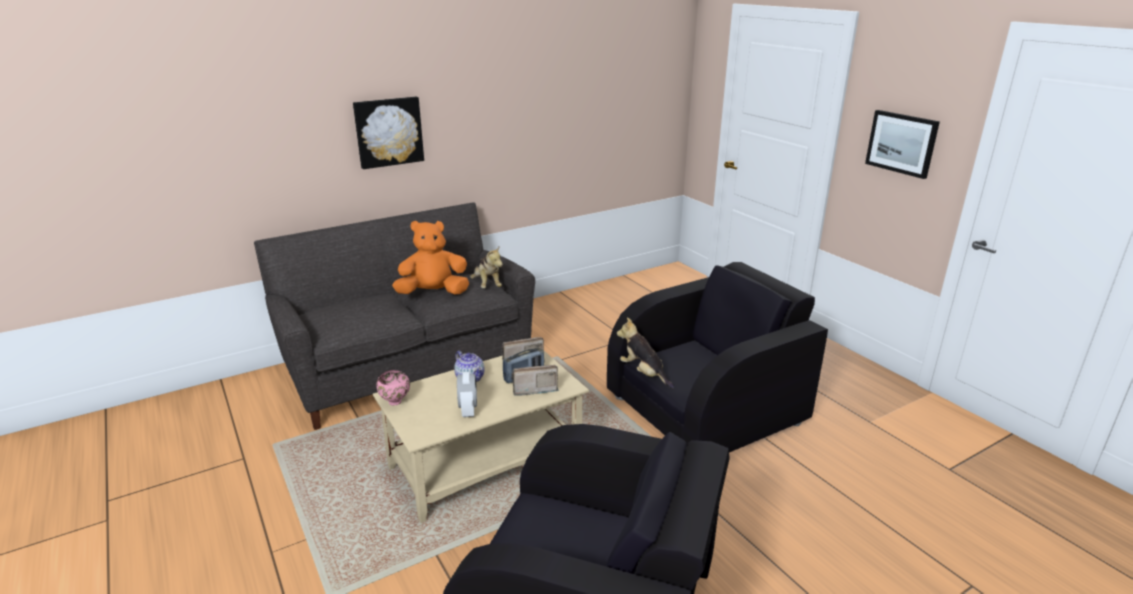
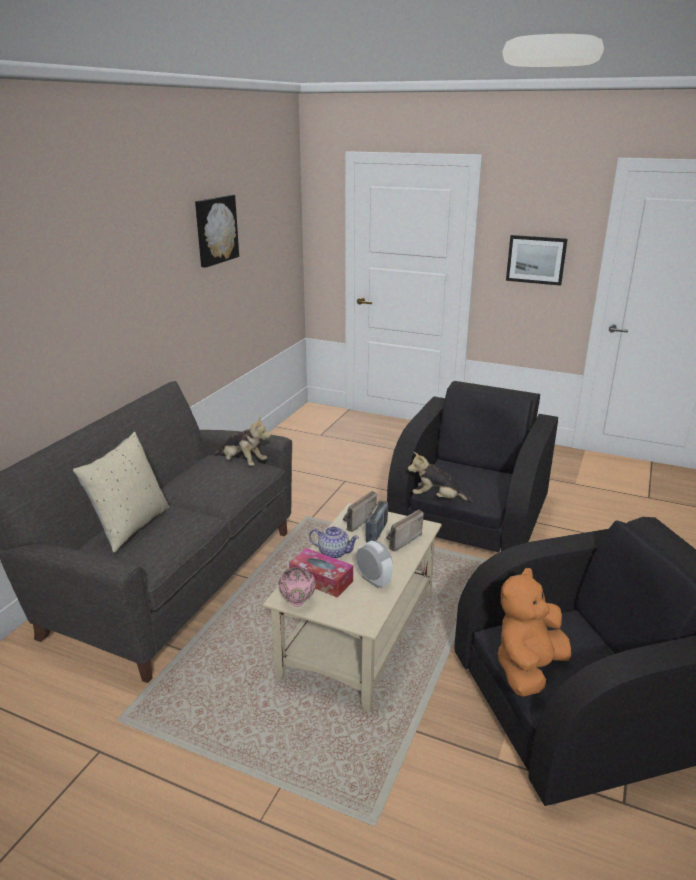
camera: 35 degrees left, 0 degrees up
picture [353,97,424,169] -> picture moved to [195,195,239,268]
orange plush toy [392,221,469,294] -> orange plush toy moved to [497,568,571,697]
none -> beige pillow [73,432,169,553]
none -> tissue box [289,548,353,597]

